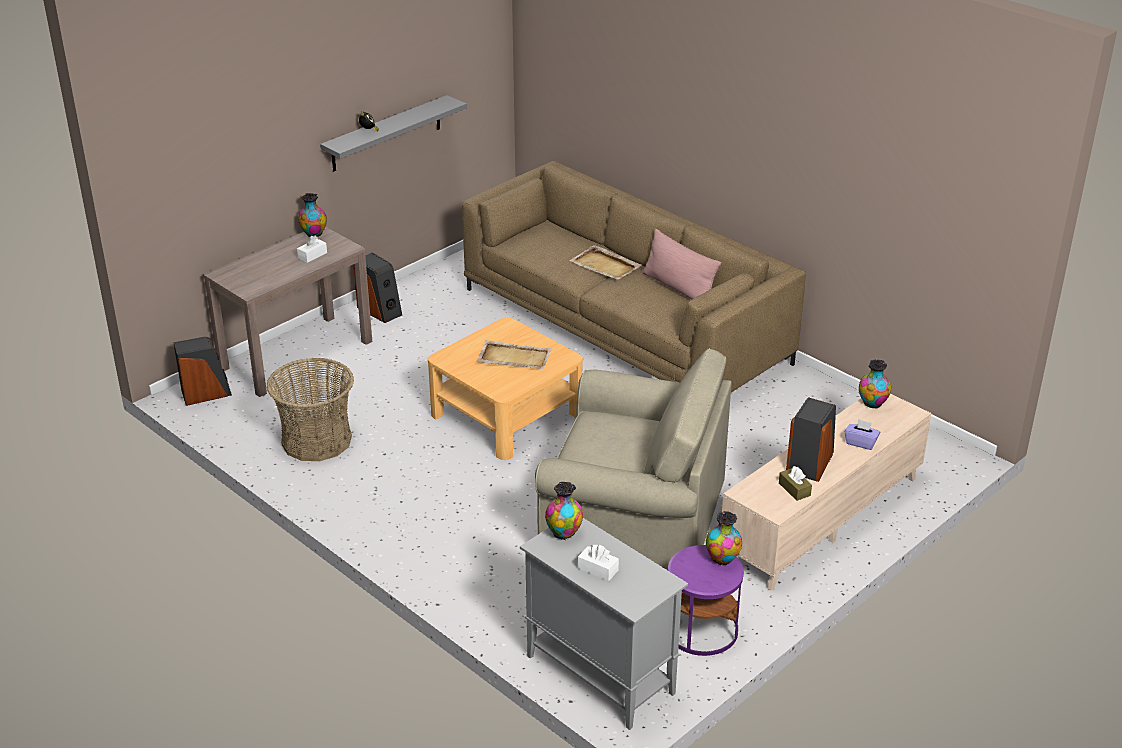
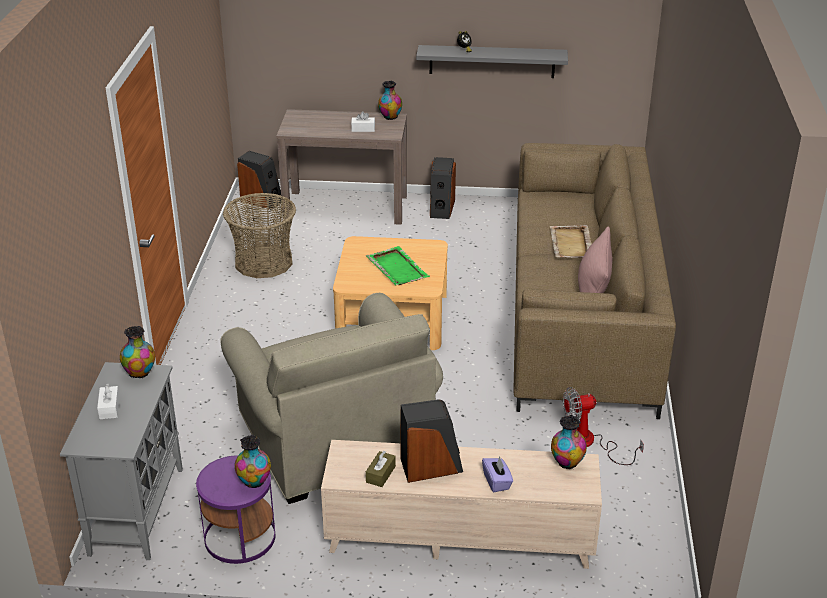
camera: 50 degrees right, 0 degrees up
beige tray [476,340,552,369] -> green tray [366,246,430,285]
none -> fan [563,387,644,465]

